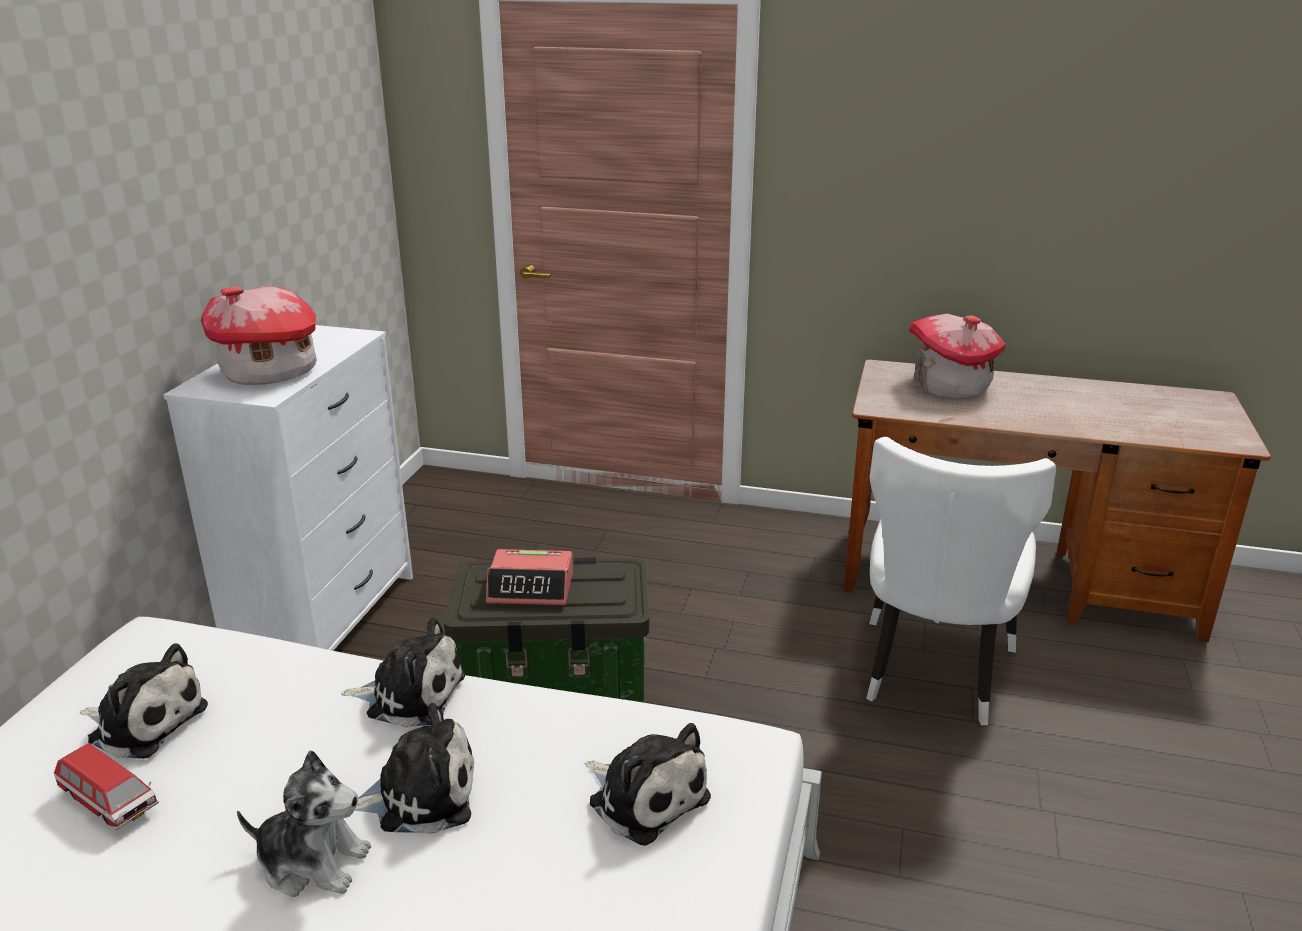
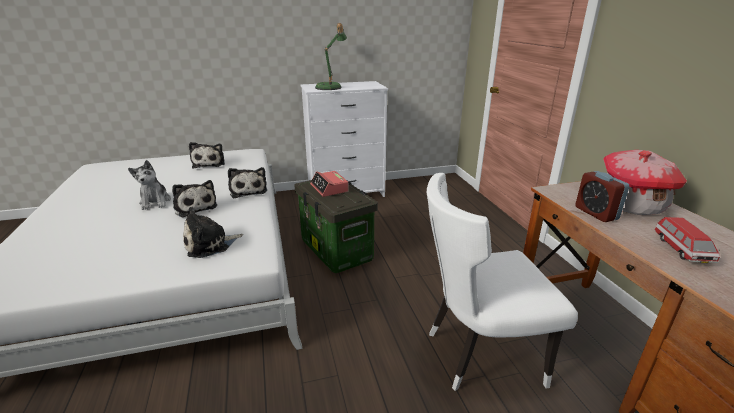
camera: 60 degrees right, 0 degrees up
toy car [54,742,159,830] -> toy car moved to [654,217,720,263]
toy house [201,286,317,385] -> table lamp [315,23,347,90]
plush toy [585,723,711,846] -> plush toy turned 45 degrees clockwise [183,207,243,258]
none -> alarm clock [575,171,630,222]

